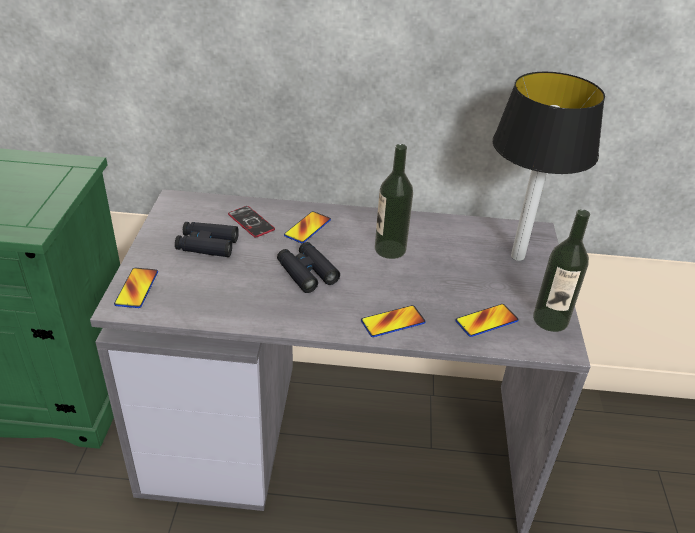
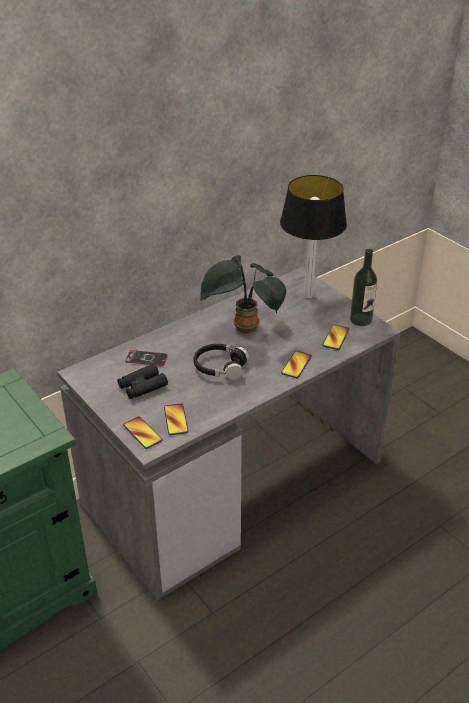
camera: 40 degrees left, 0 degrees up
black binoculars [277,242,340,293] -> black headphones [193,344,249,380]
phone [284,211,331,243] -> phone moved to [164,403,188,435]
bottle [375,144,413,259] -> potted plant [200,255,286,333]

